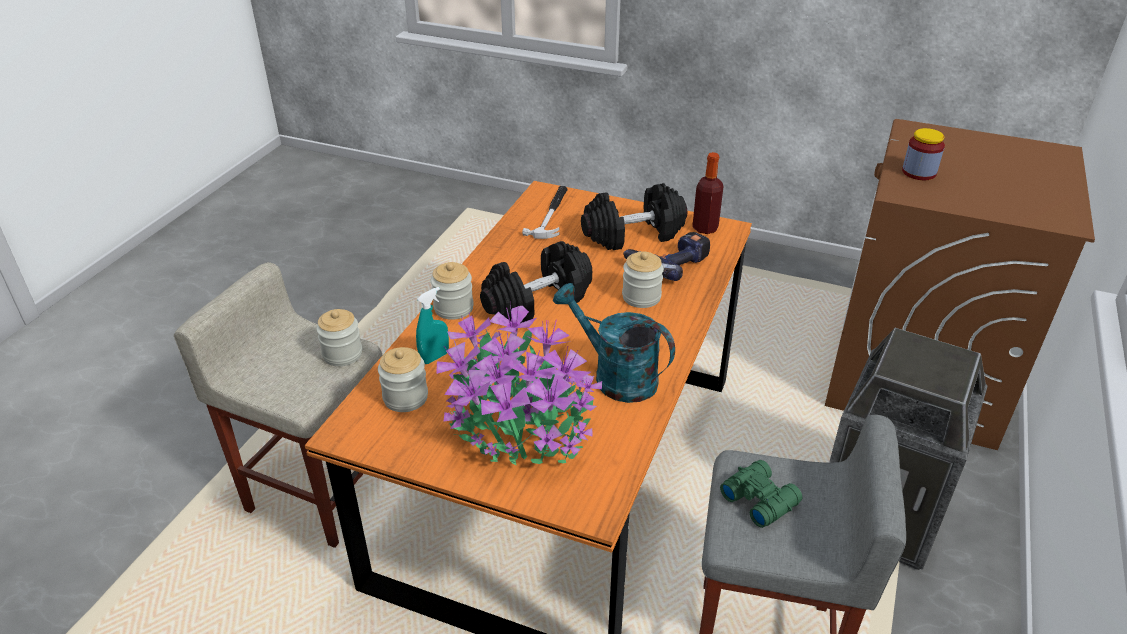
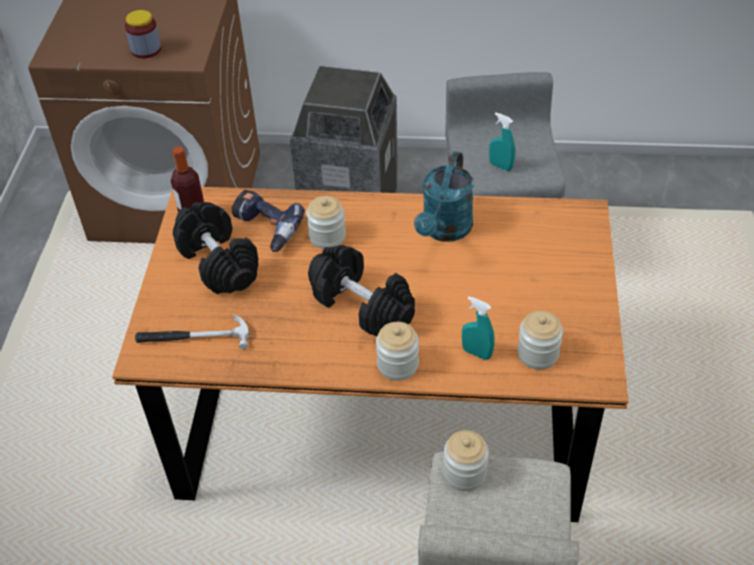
camera: 105 degrees left, 10 degrees up
potted plant [436,304,602,466] -> none
green binoculars [720,460,802,528] -> turquoise spray bottle [489,113,515,171]

